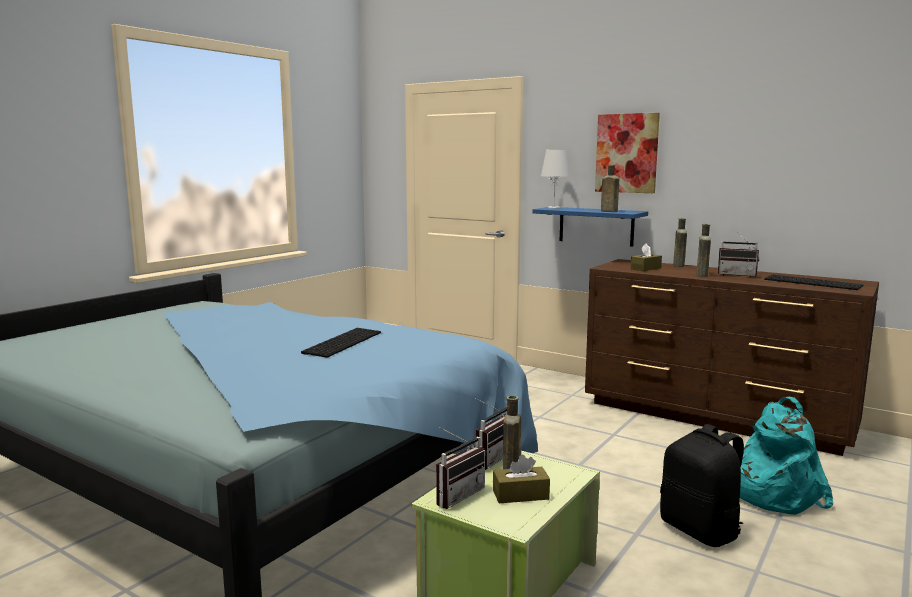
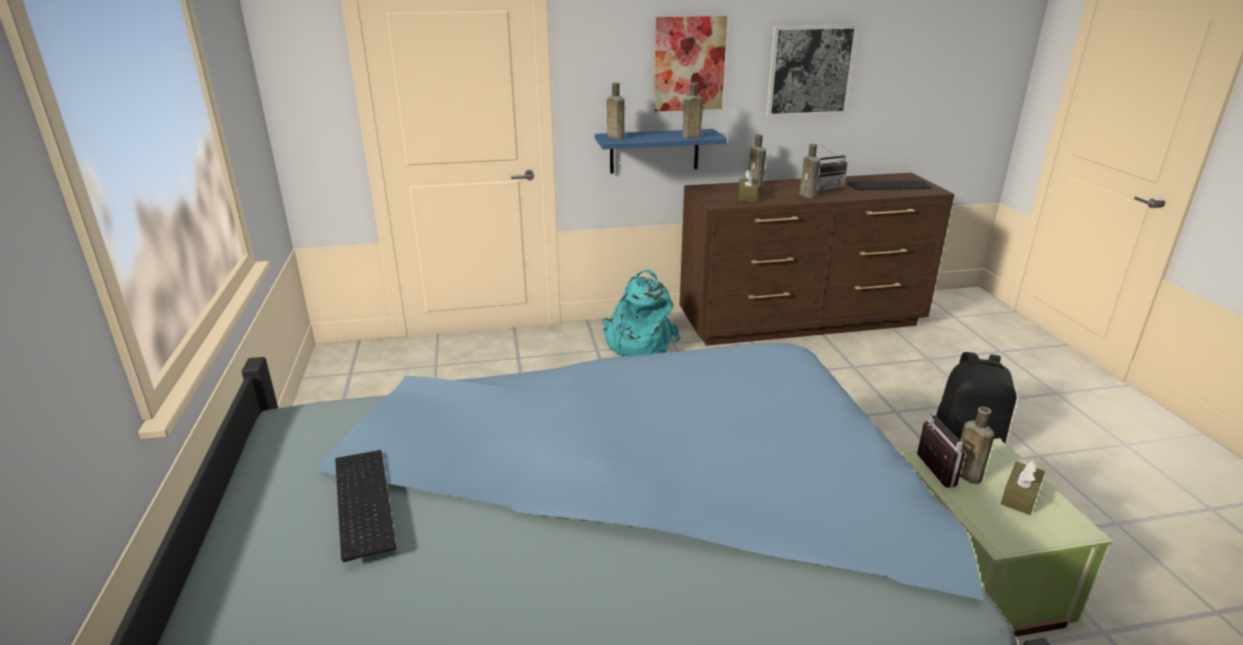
camera: 45 degrees left, 15 degrees up
keyboard [301,328,381,358] -> keyboard moved to [335,450,396,562]
radio [436,427,485,509] -> none
white table lamp [541,149,569,209] -> brown bottle [607,83,625,139]
turquoise backpack [740,397,833,515] -> turquoise backpack moved to [602,270,680,356]
none -> picture [766,24,858,117]

